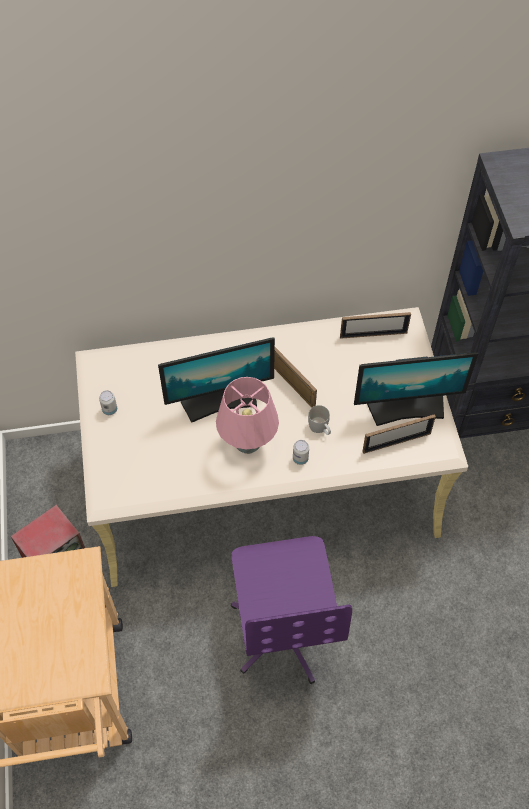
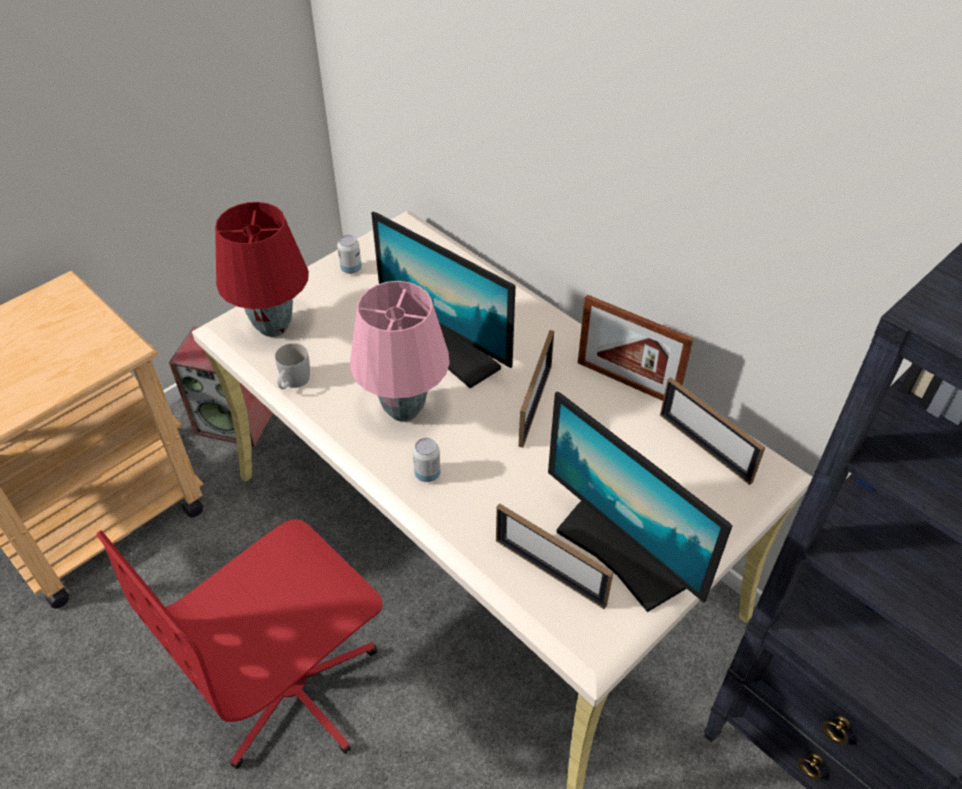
camera: 55 degrees right, 10 degrees down
purple office chair [231,536,352,684] -> red office chair [96,519,383,769]
white mug [308,405,331,435] -> white mug moved to [275,343,310,389]
none -> red table lamp [215,202,309,337]
none -> picture frame [578,295,694,401]

